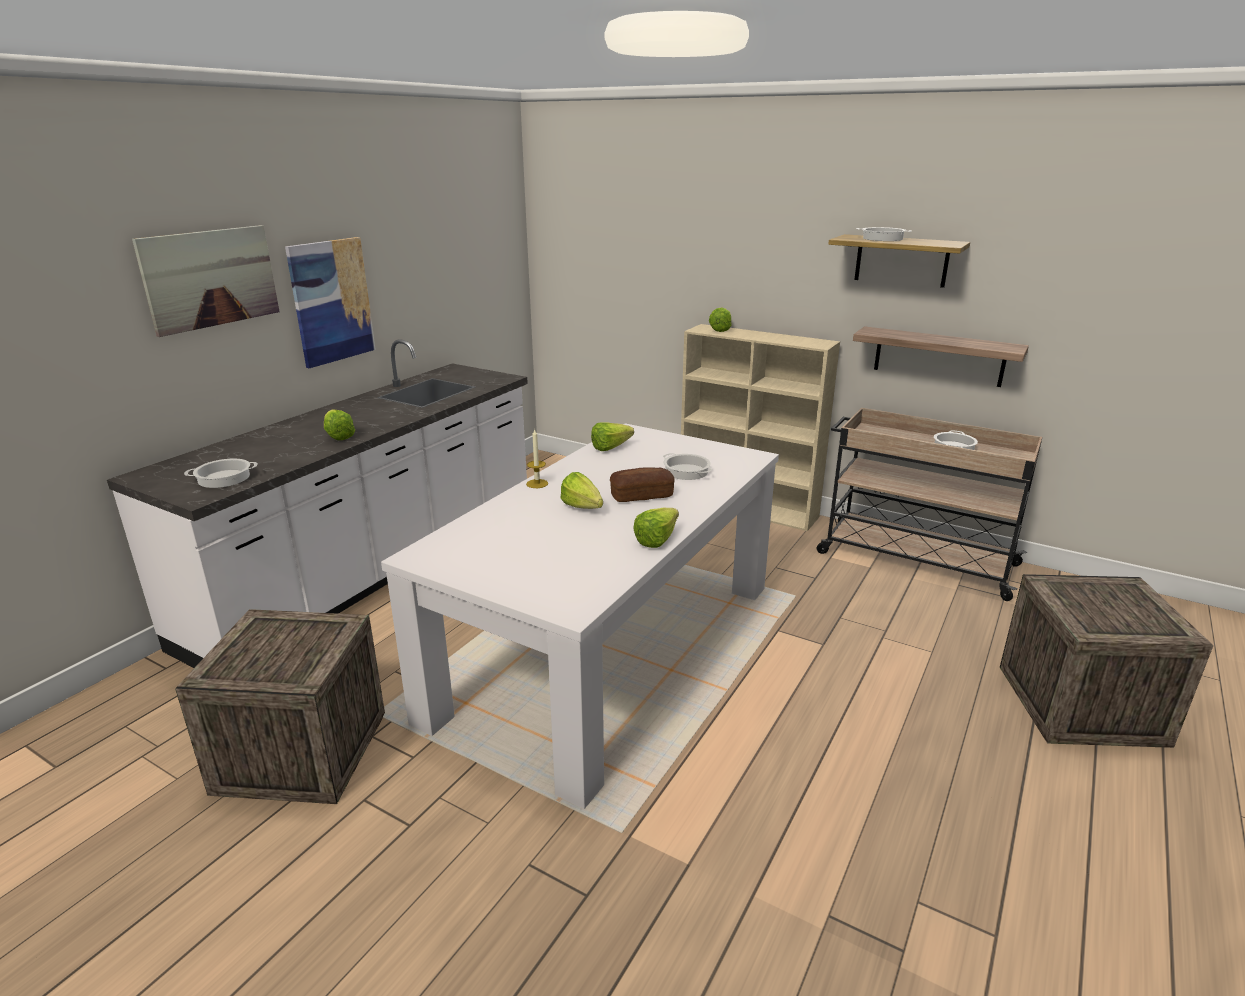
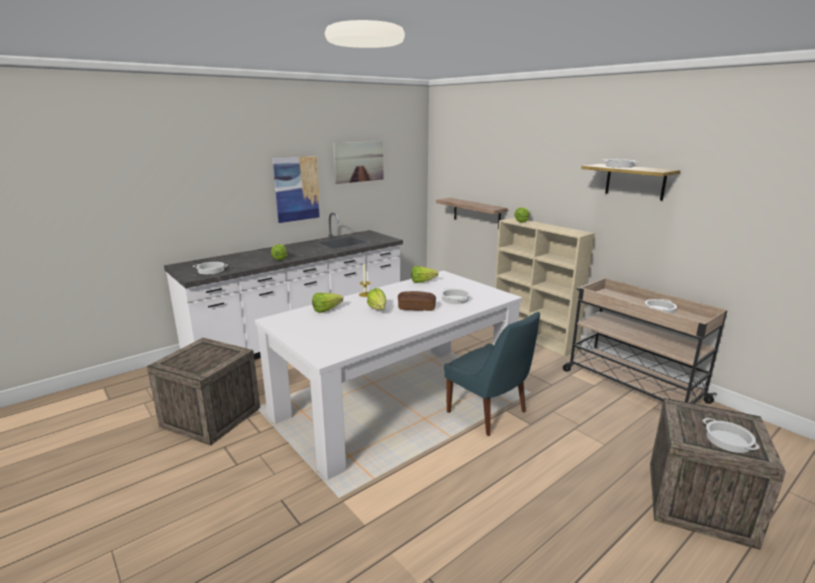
camera: 20 degrees right, 5 degrees down
picture [132,225,280,337] -> picture moved to [333,141,384,184]
lettuce [634,508,679,548] -> lettuce moved to [312,293,343,313]
shelf [853,326,1029,387] -> shelf moved to [436,198,508,229]
none -> blue chair [444,312,540,436]
none -> cooking pot [703,418,760,453]

